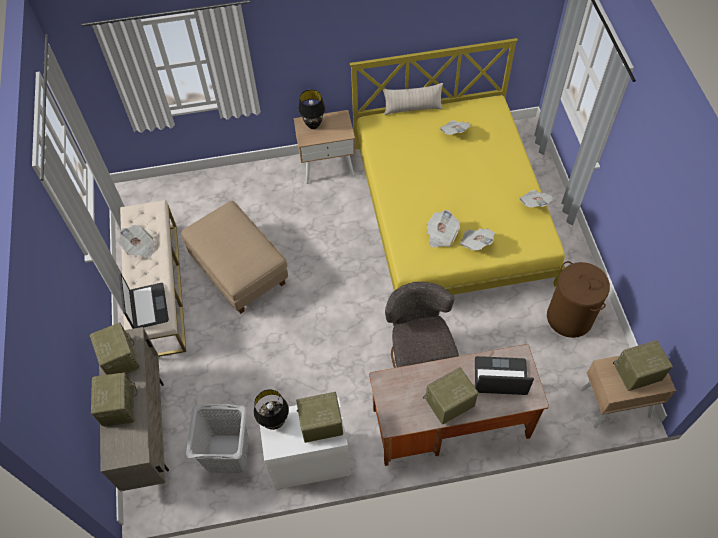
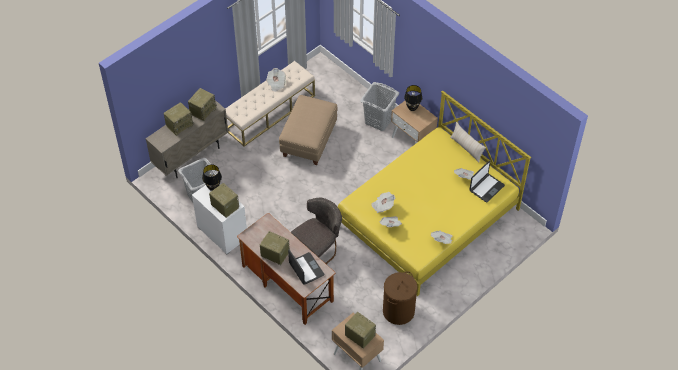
camera: 55 degrees right, 5 degrees down
laptop [119,273,169,329] -> laptop moved to [470,161,505,203]
none -> grey laundry basket [360,82,399,131]

